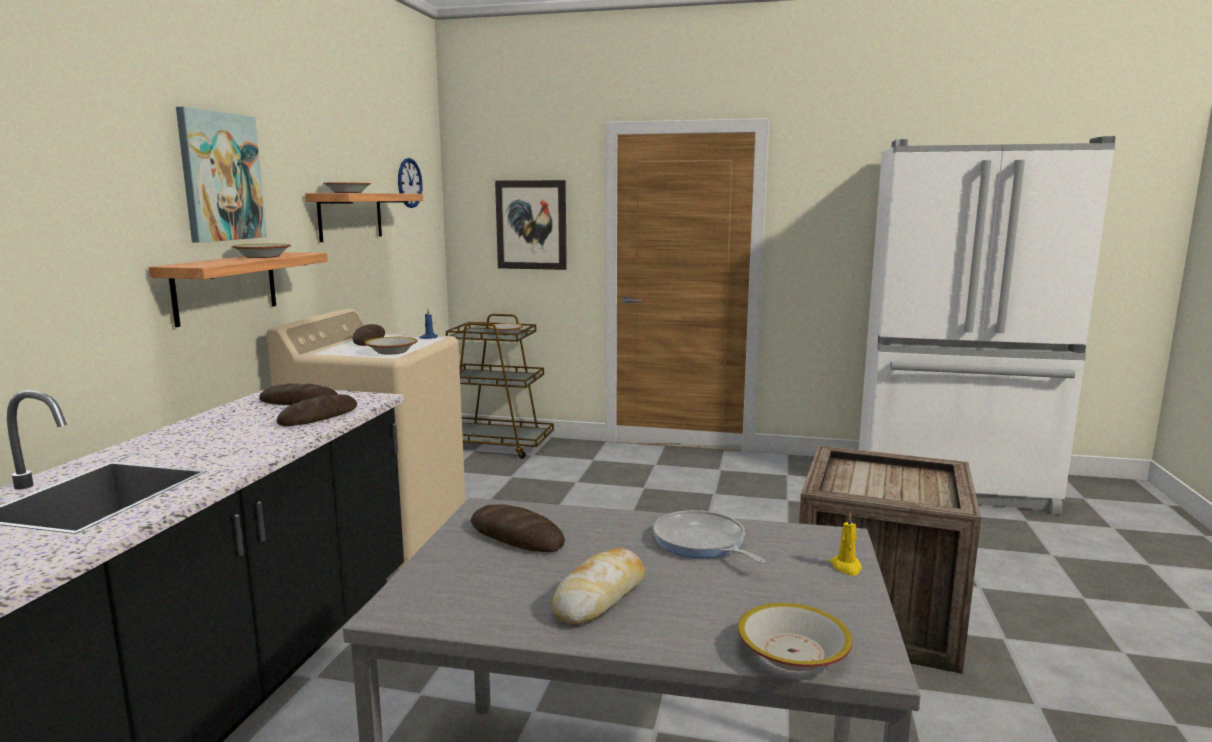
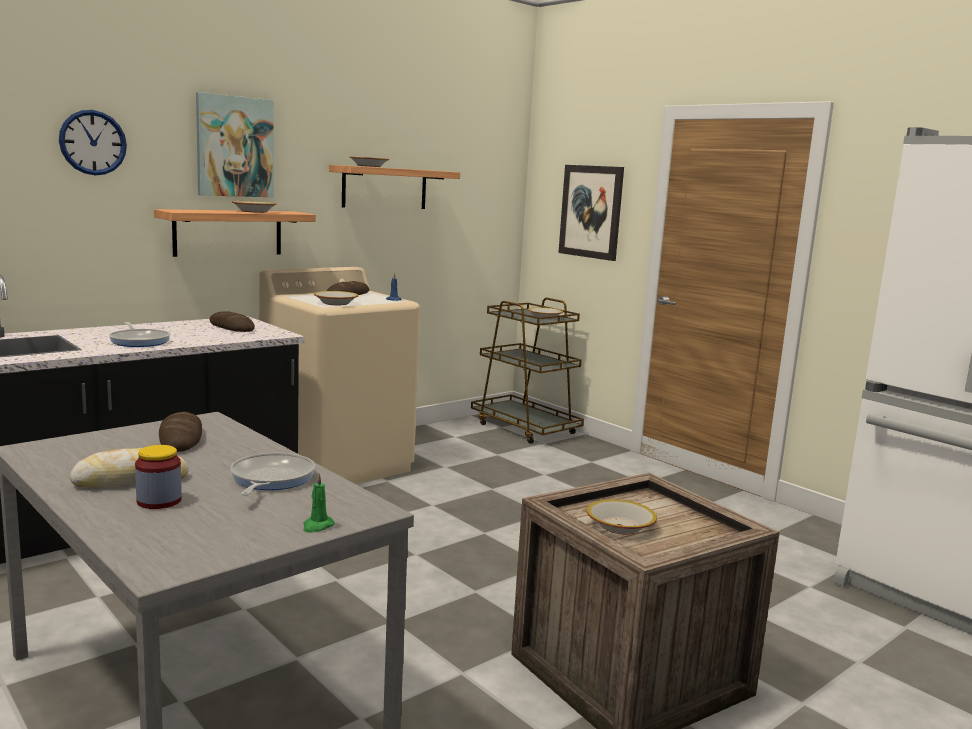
camera: 35 degrees right, 0 degrees up
bread [276,394,357,426] -> none
wall clock [398,158,423,208] -> wall clock moved to [59,110,127,175]
bowl [738,603,853,671] -> bowl moved to [586,499,657,534]
yellow candle [829,513,862,576] -> green candle [303,473,335,533]
none -> frying pan [109,322,170,347]
none -> jar [135,445,182,509]

